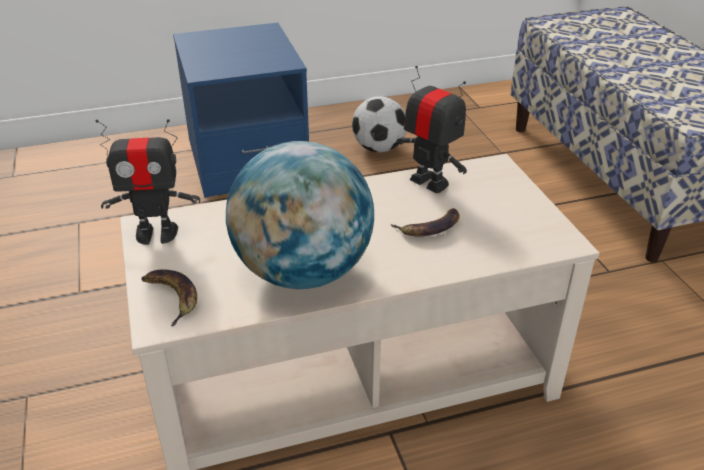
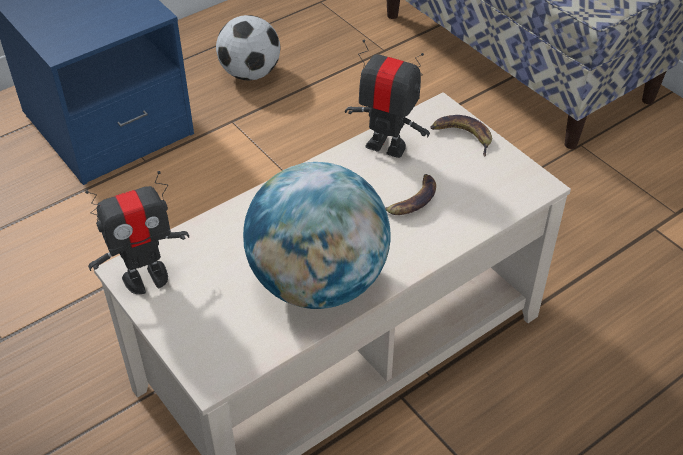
camera: 20 degrees left, 10 degrees up
banana [141,270,197,326] -> banana moved to [431,115,492,156]

